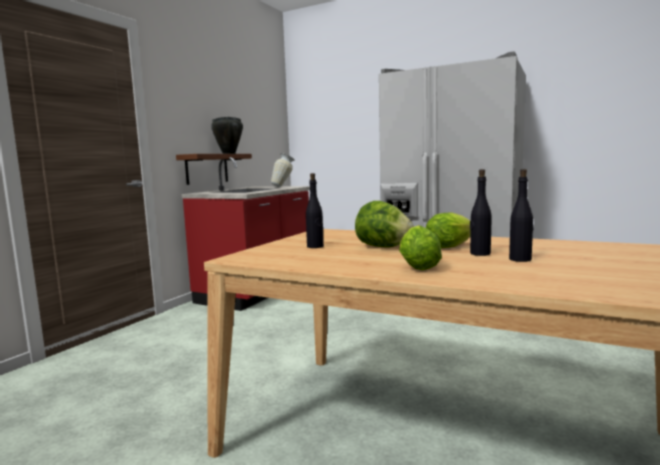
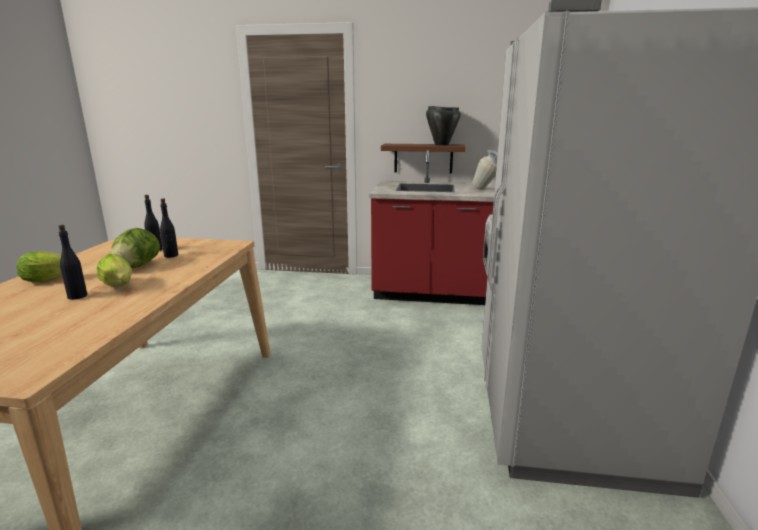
camera: 70 degrees right, 10 degrees up
black bottle [509,169,533,262] -> black bottle moved to [160,198,178,258]

